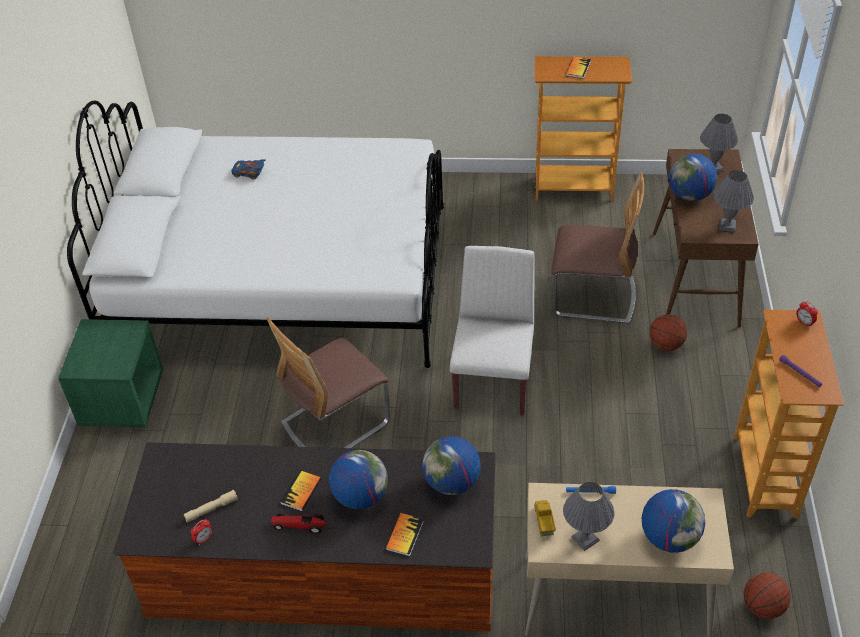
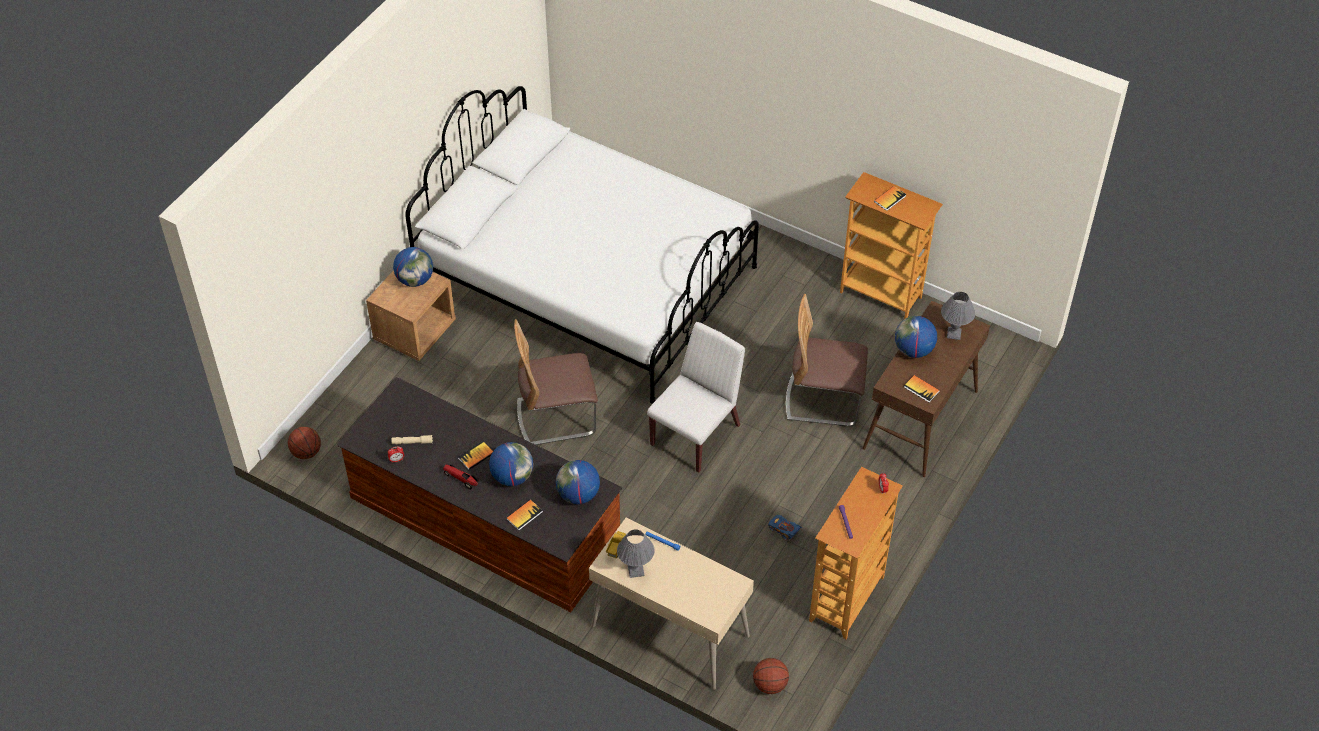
camera: 25 degrees right, 5 degrees up
green nightstand [58,319,164,428] -> brown nightstand [366,270,456,361]
blue toy car [231,159,266,180] -> blue toy car moved to [768,515,802,540]
chair [551,172,644,324] -> chair turned 150 degrees clockwise [786,294,868,426]
globe [642,489,705,553] -> globe moved to [393,247,433,287]
basketball [650,314,687,351] -> basketball moved to [288,427,321,459]
grey table lamp [713,170,754,232] -> book [904,375,940,403]

